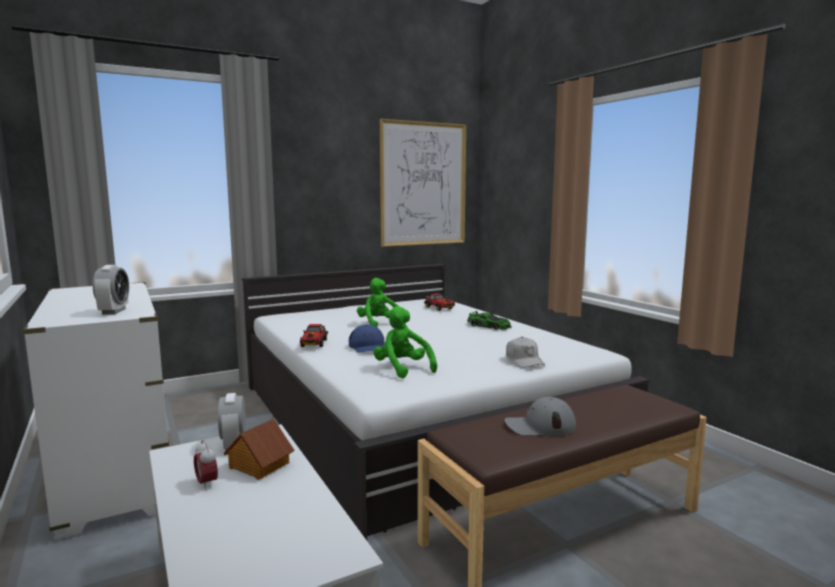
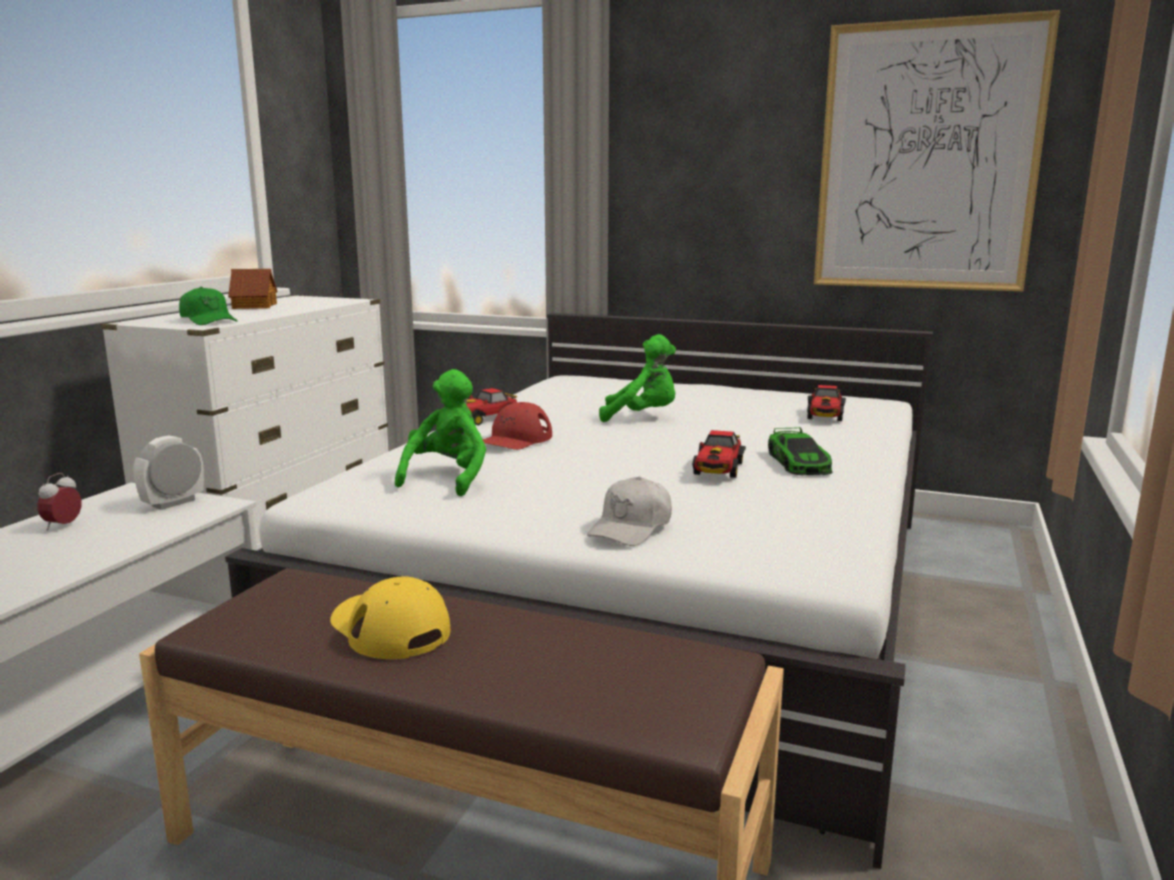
camera: 50 degrees right, 5 degrees up
alarm clock [92,265,129,315] -> green cap [179,287,237,325]
toy house [224,419,295,480] -> toy house moved to [228,269,277,309]
blue cap [349,325,384,353] -> red cap [483,402,552,450]
green plush toy [357,278,398,327] -> green plush toy turned 75 degrees clockwise [599,334,676,422]
grey cap [505,397,576,436] -> yellow cap [330,576,450,659]
none -> toy car [692,430,746,478]

